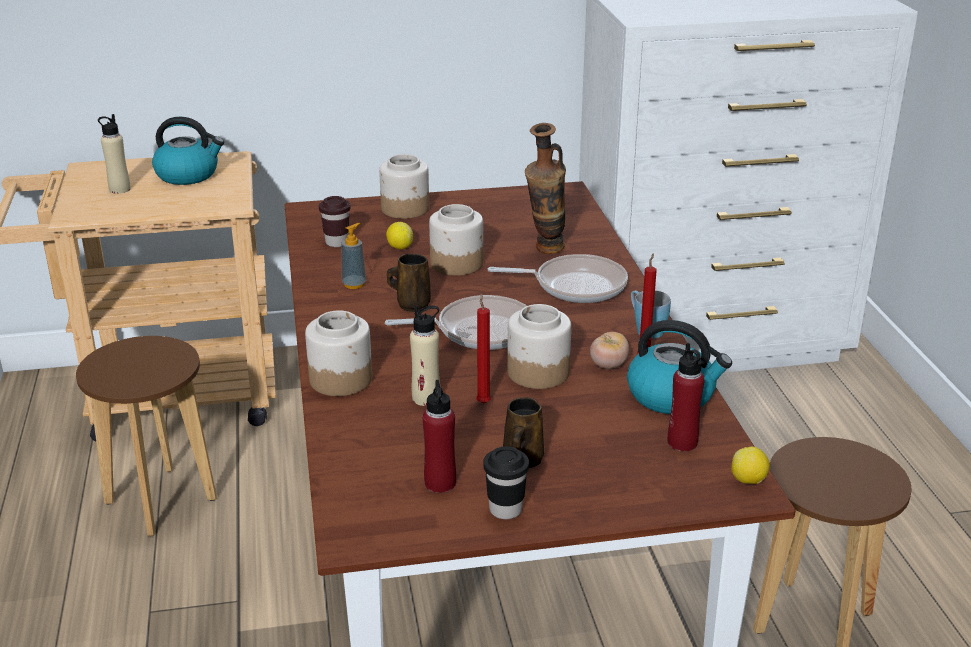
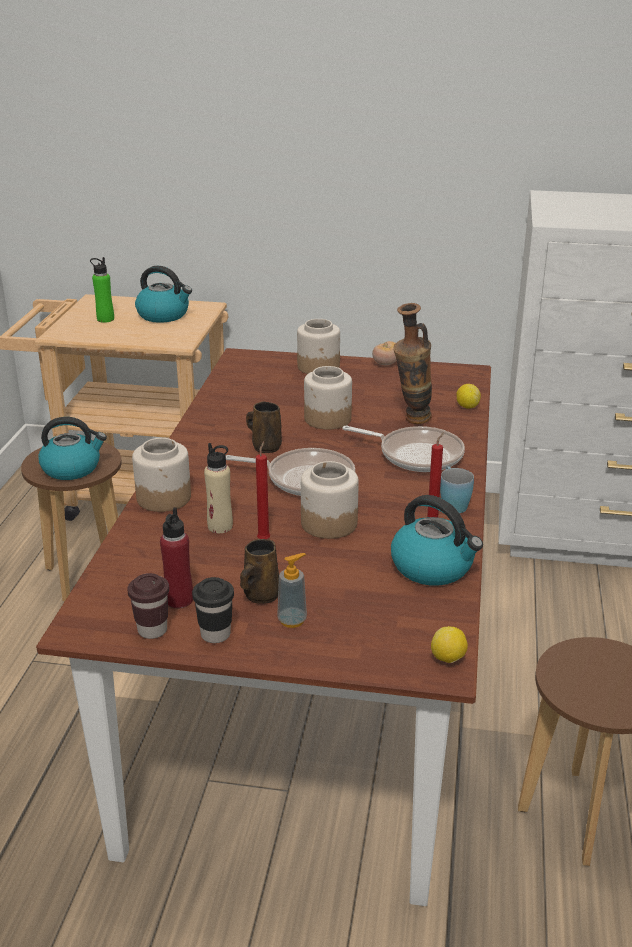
camera: 20 degrees right, 0 degrees up
beige bottle [98,114,131,194] -> green bottle [90,257,114,323]
brown cup [319,196,351,247] -> brown cup moved to [127,573,169,639]
soap dispenser [341,223,366,289] -> soap dispenser moved to [277,553,307,628]
lemon [386,222,413,249] -> lemon moved to [456,384,481,409]
tomato [590,332,629,369] -> tomato moved to [372,341,397,365]
red bottle [668,343,705,451] -> none
none -> kettle [38,417,107,480]

